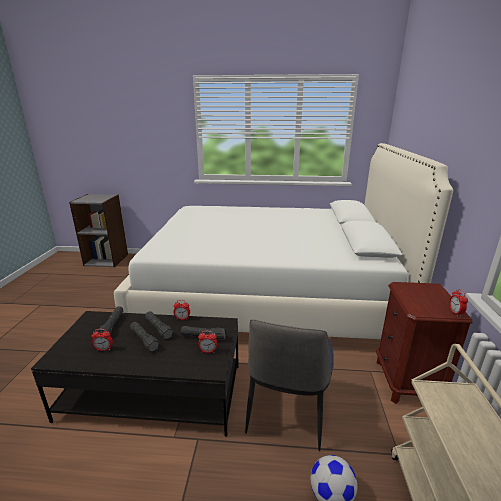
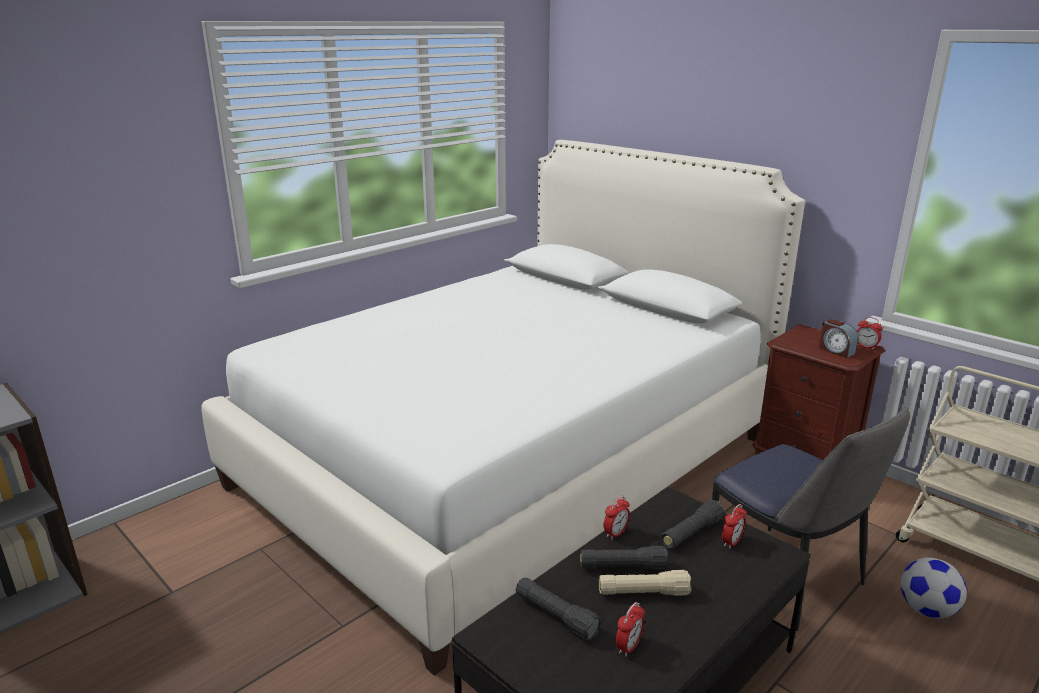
camera: 50 degrees left, 0 degrees up
black flashlight [130,322,159,352] -> beige flashlight [599,570,692,596]
none -> alarm clock [819,319,858,358]

